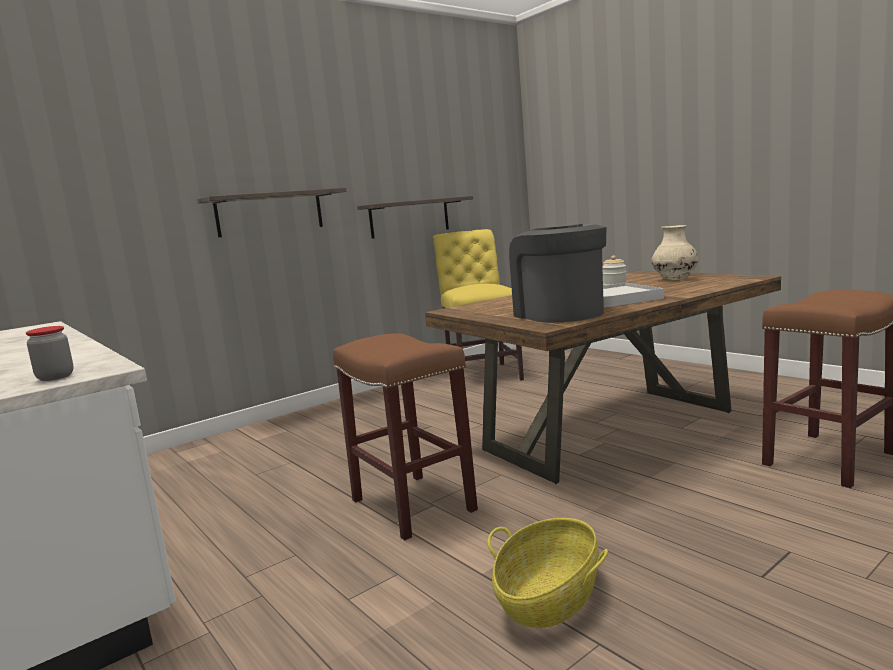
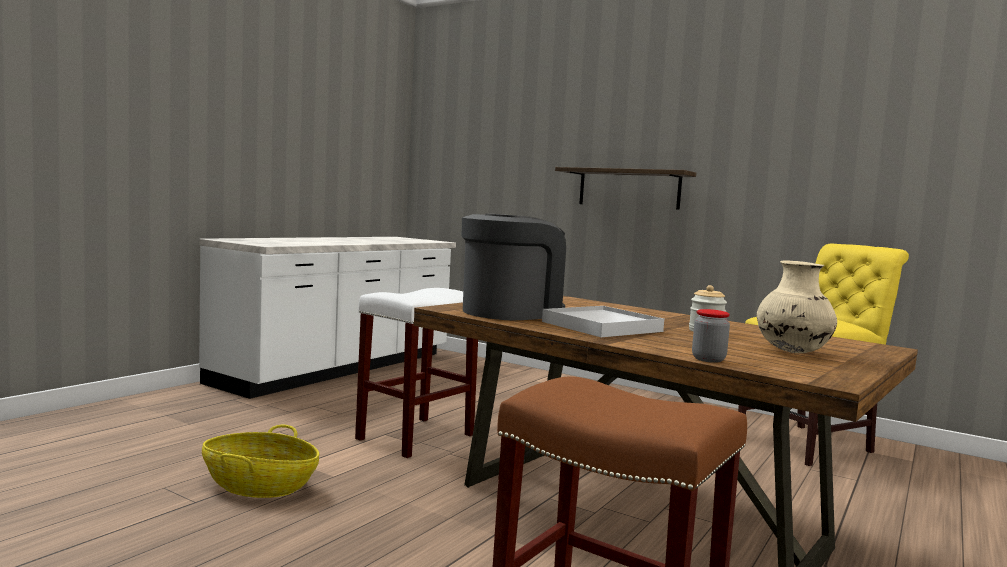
camera: 70 degrees right, 5 degrees down
jar [26,326,74,381] -> jar moved to [692,309,730,363]
brown stool [333,334,478,540] -> white stool [355,288,478,458]
shelf [357,196,473,239] -> none

